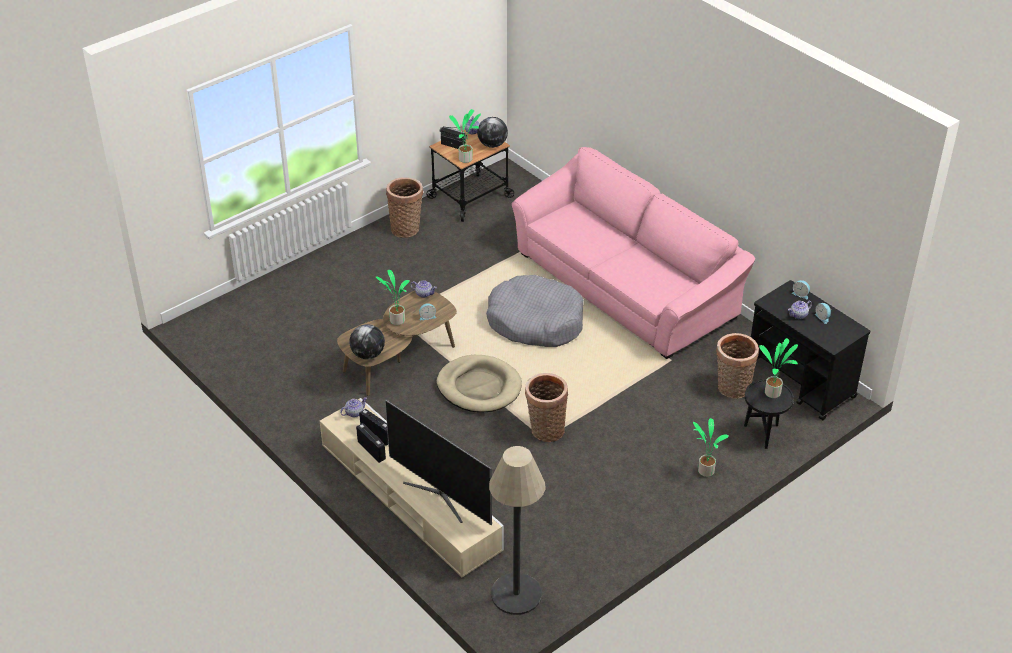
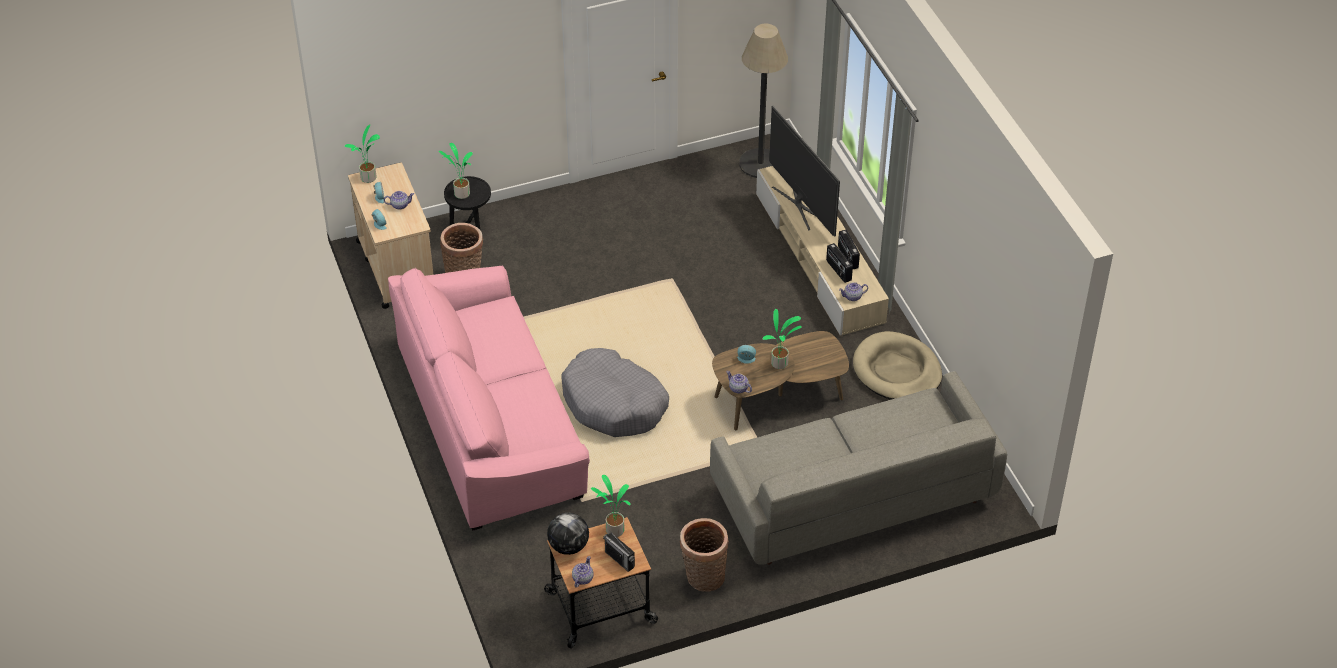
camera: 160 degrees left, 5 degrees up
globe [349,324,385,359] -> none
beige dog bed [437,355,522,413] -> beige dog bed moved to [853,331,942,400]
basket [525,373,568,442] -> none
potted plant [693,418,729,477] -> potted plant moved to [344,125,380,183]
black cart [751,280,870,420] -> beige cart [348,162,434,309]
none -> grey sofa [710,371,1007,565]

